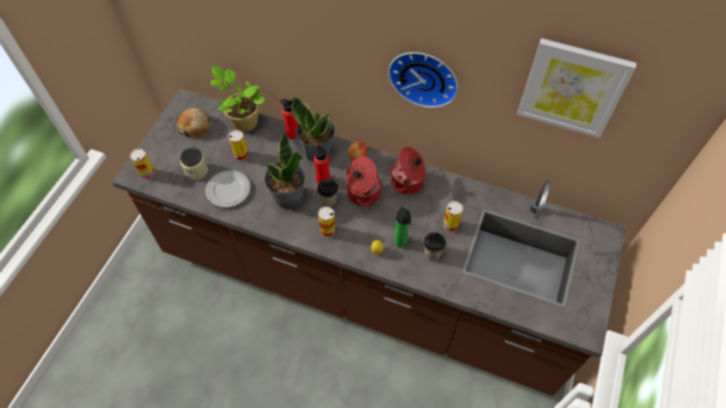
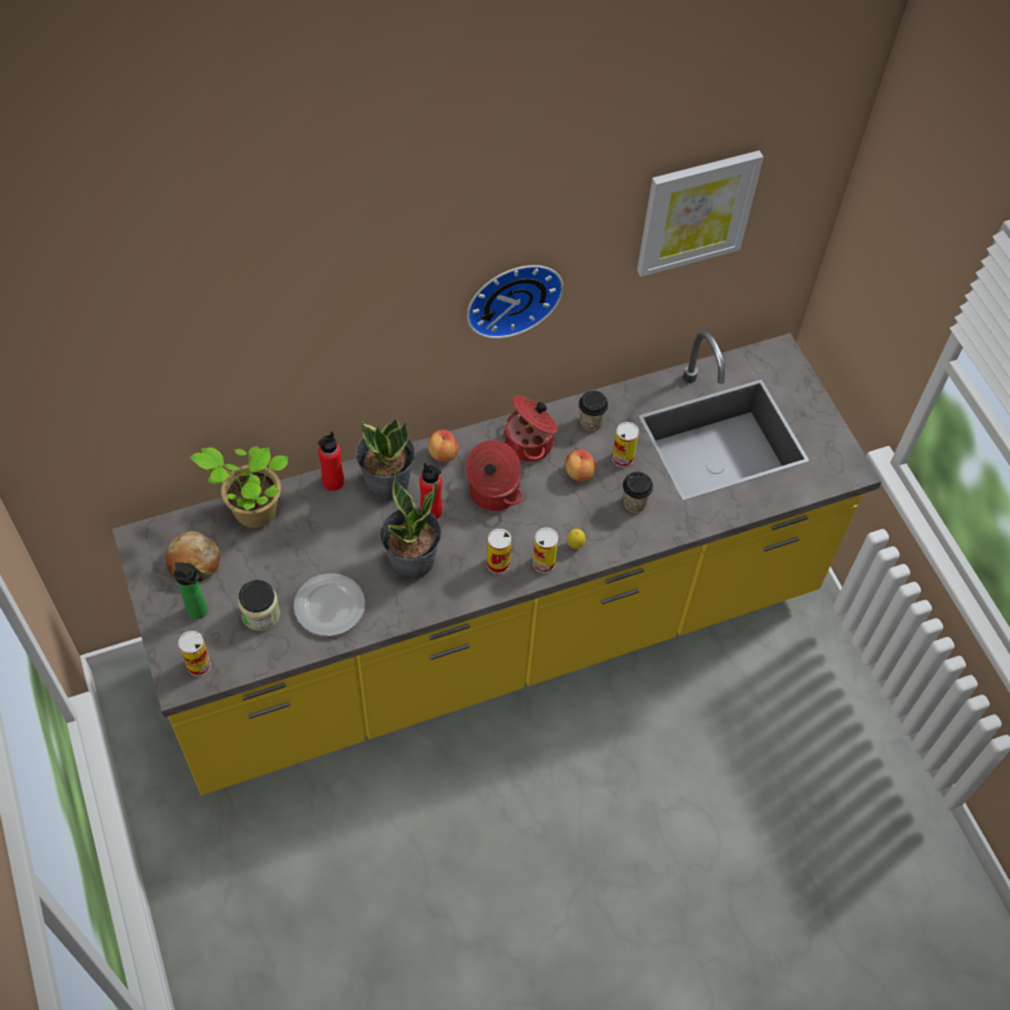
camera: 45 degrees left, 0 degrees up
brown counter [112,89,626,396] -> yellow counter [112,331,882,795]
can [228,130,248,161] -> can moved to [533,527,559,573]
cup [317,179,338,207] -> cup moved to [579,391,608,431]
bottle [394,206,411,248] -> bottle moved to [174,562,207,619]
none -> apple [565,449,596,482]

